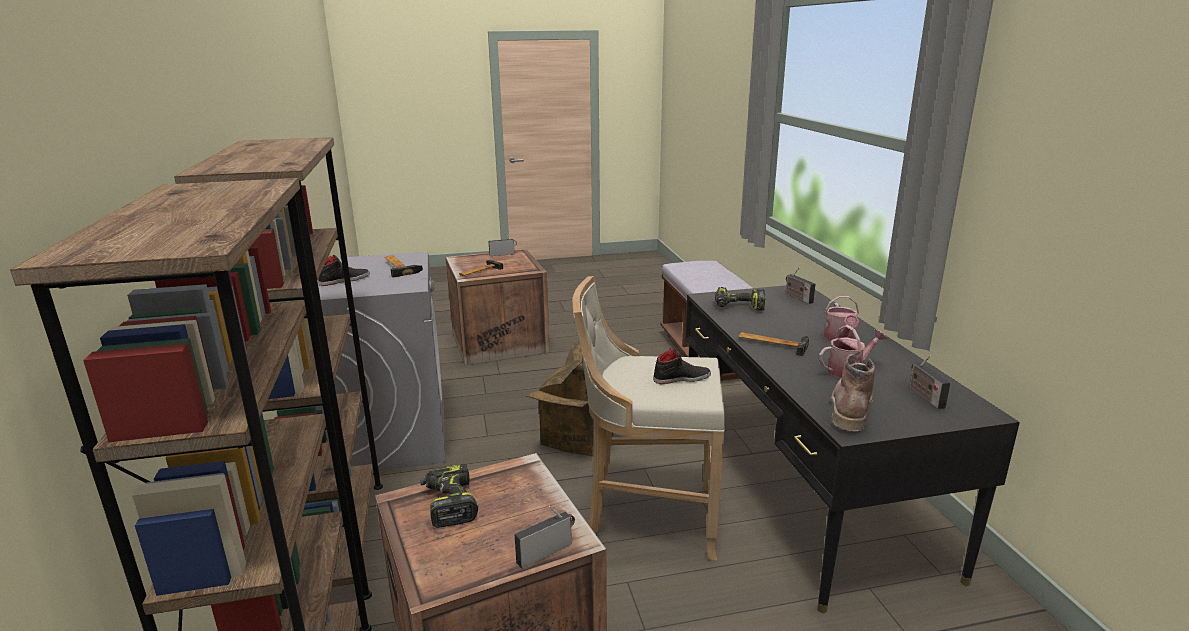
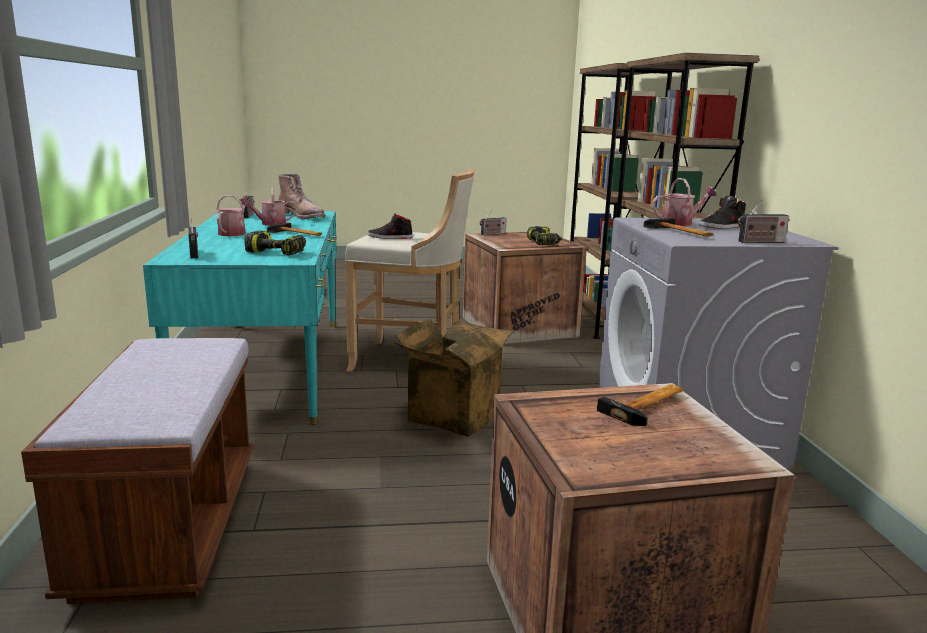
camera: 175 degrees left, 5 degrees down
radio [489,232,517,256] -> radio moved to [738,200,789,243]
black desk [685,285,1020,613] -> turquoise desk [143,210,337,425]
brown boot [830,354,875,431] -> brown boot turned 75 degrees counterclockwise [278,174,326,220]
none -> watering can [652,178,717,226]

